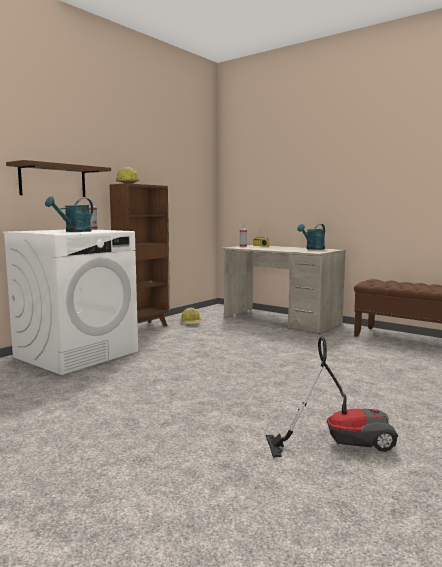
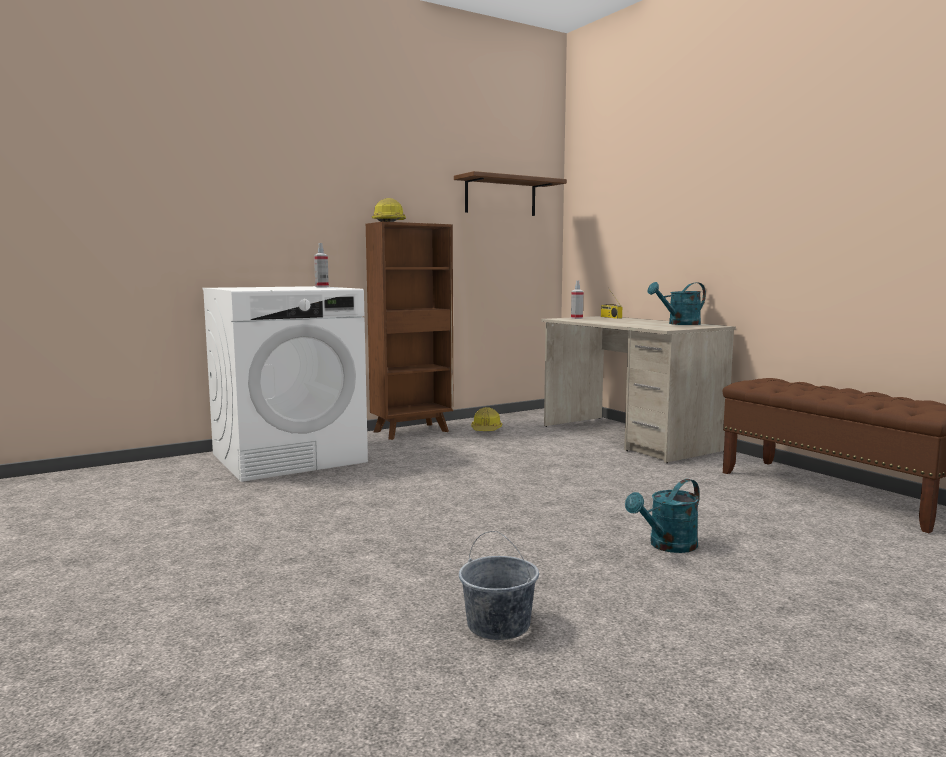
camera: 20 degrees right, 0 degrees up
brown shelf [6,160,111,197] -> brown shelf moved to [454,171,567,216]
turquoise watering can [45,196,93,232] -> turquoise watering can moved to [625,479,700,553]
vacuum cleaner [266,336,398,458] -> grey bucket [459,531,539,640]

